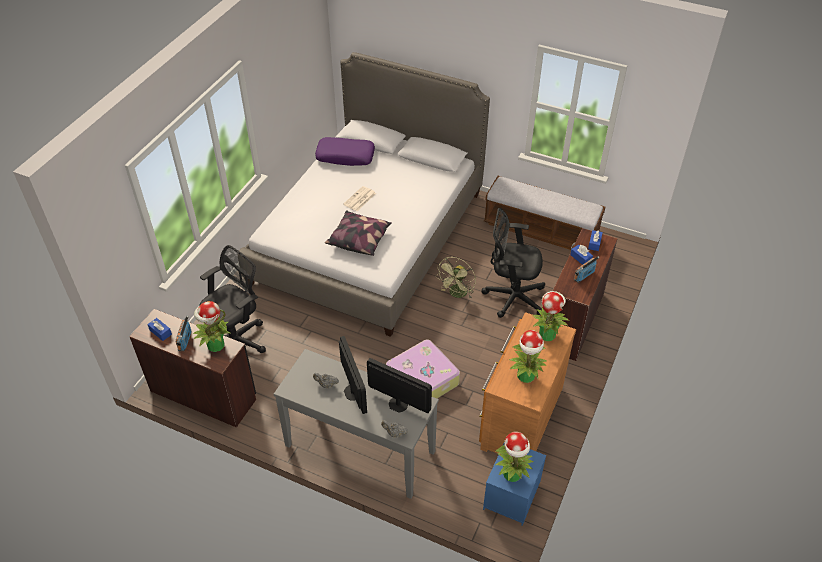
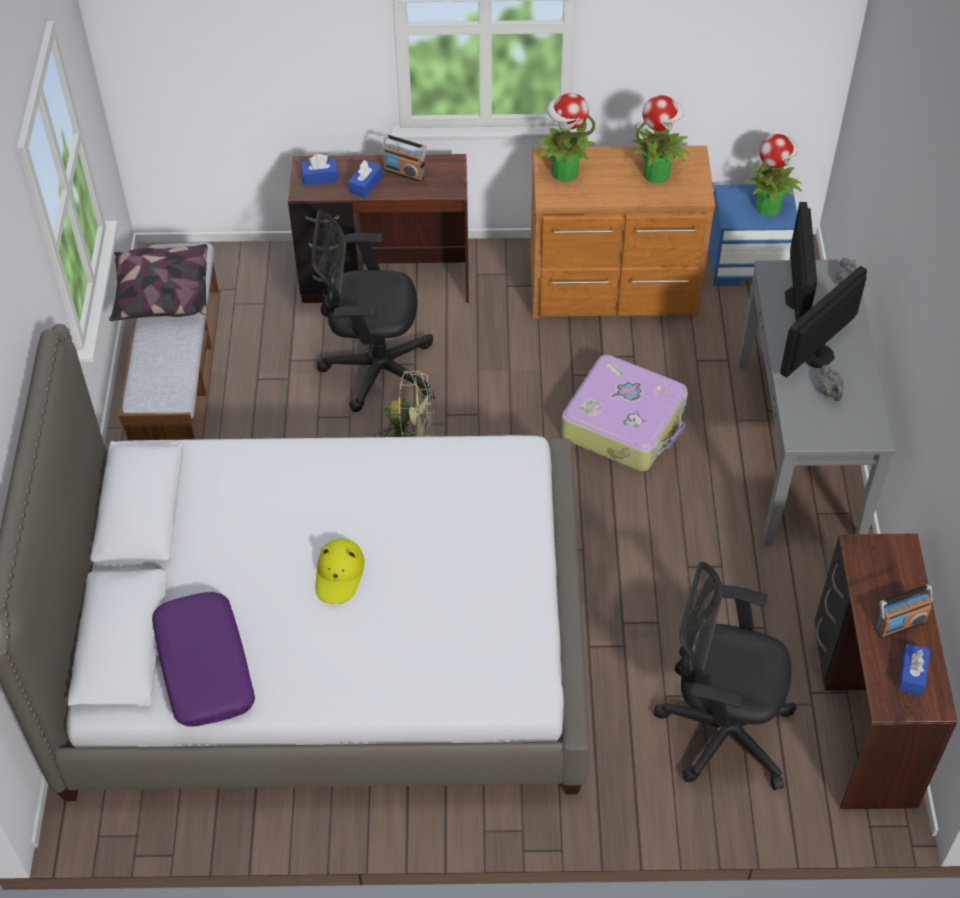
camera: 115 degrees left, 5 degrees up
potted plant [193,301,230,352] -> none
pillow [325,210,392,256] -> pillow moved to [109,244,208,321]
newspaper [343,186,376,211] -> yellow hat [315,539,365,604]
black office chair [482,208,545,318] -> black office chair turned 105 degrees clockwise [312,210,434,412]

